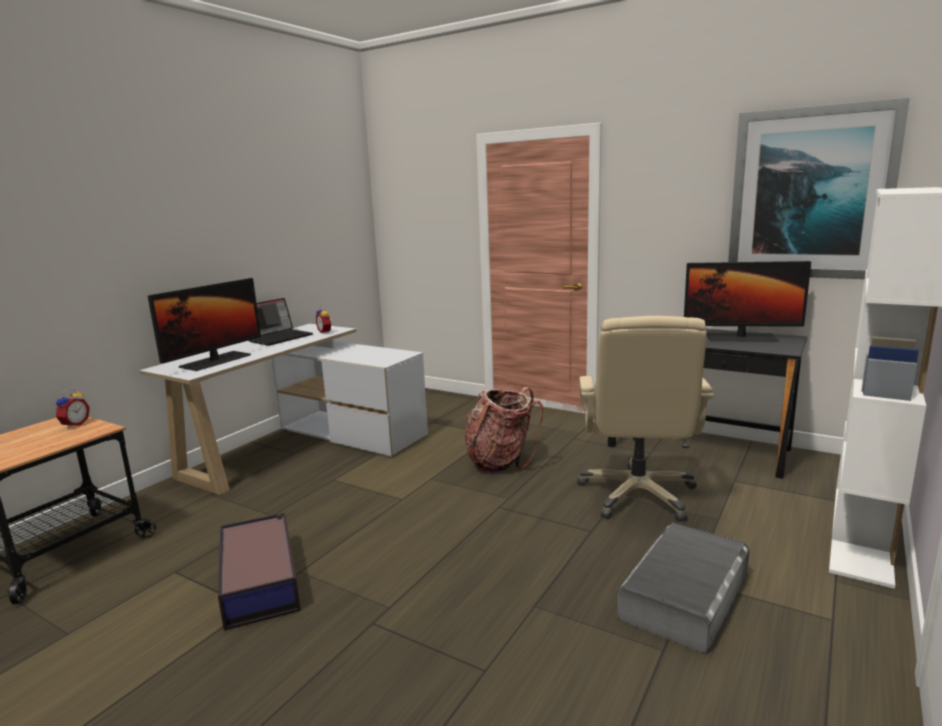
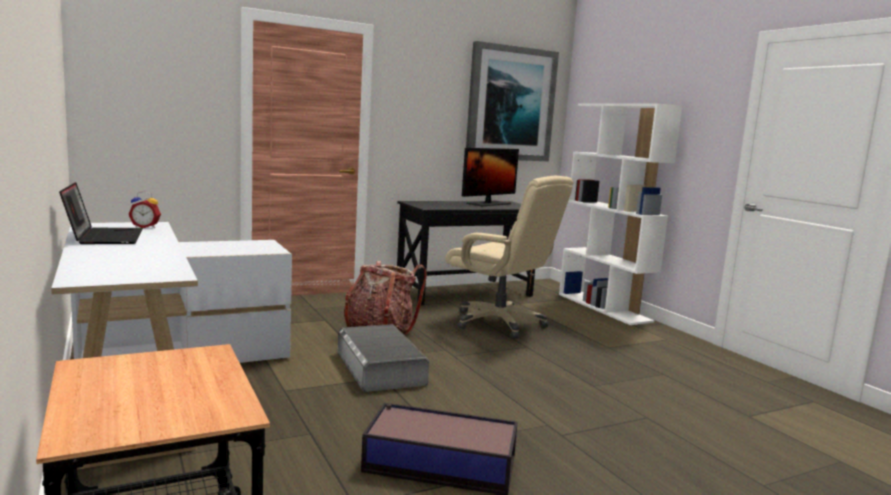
camera: 60 degrees left, 5 degrees down
alarm clock [56,388,90,429] -> none
monitor [148,278,261,371] -> none
grey storage box [617,522,750,654] -> grey storage box moved to [338,324,429,392]

